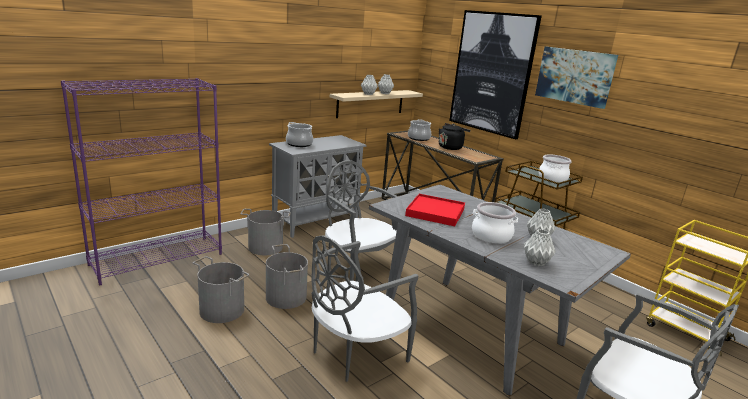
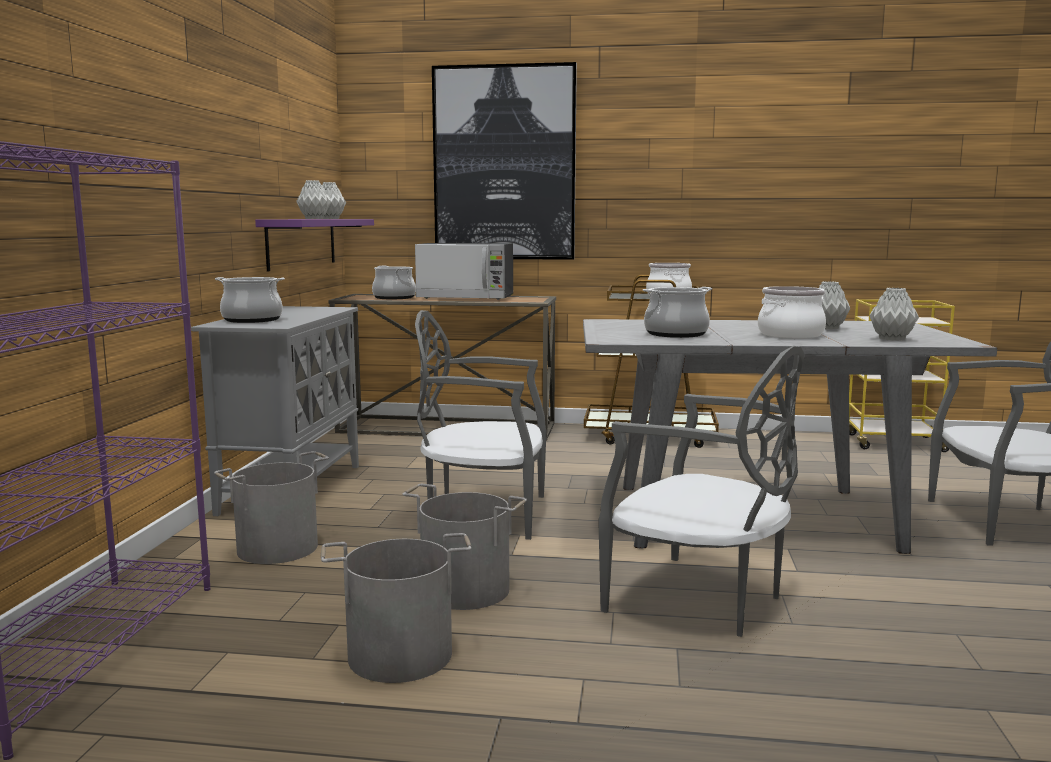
camera: 40 degrees left, 10 degrees down
grey chair [311,235,418,382] -> grey chair turned 60 degrees counterclockwise [598,346,805,637]
beige shelf [330,90,423,118] -> purple shelf [255,219,374,271]
red tray [405,194,465,226] -> cooking pot [643,287,712,338]
black kettle [439,123,470,150] -> microwave [415,243,513,300]
picture [535,47,618,109] -> none

